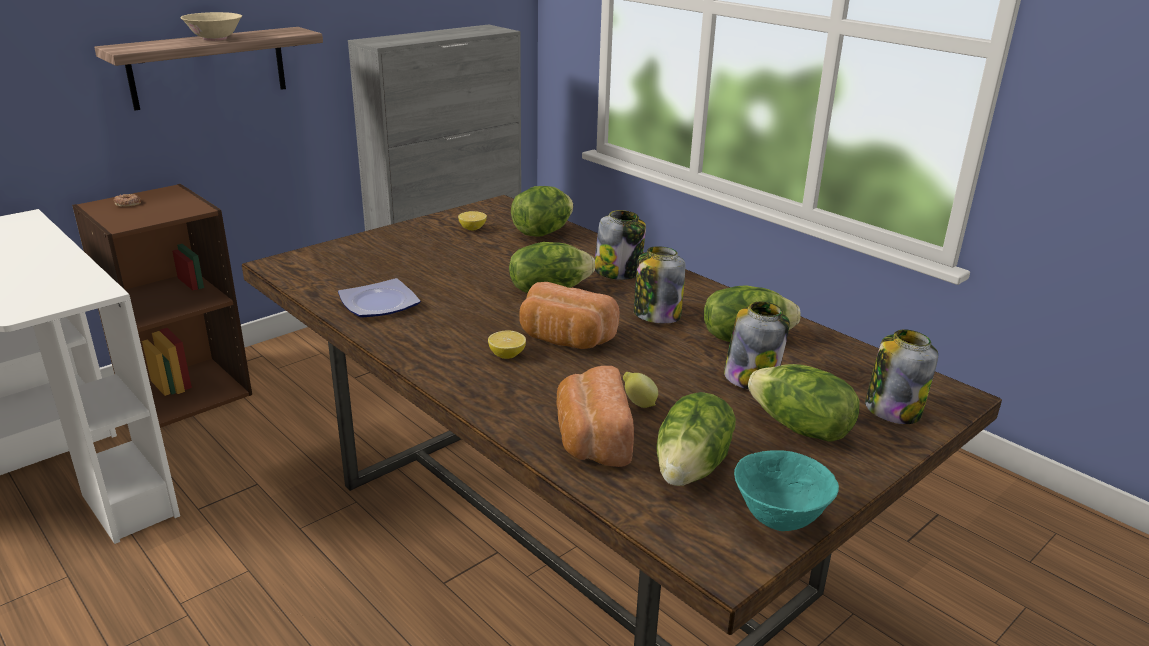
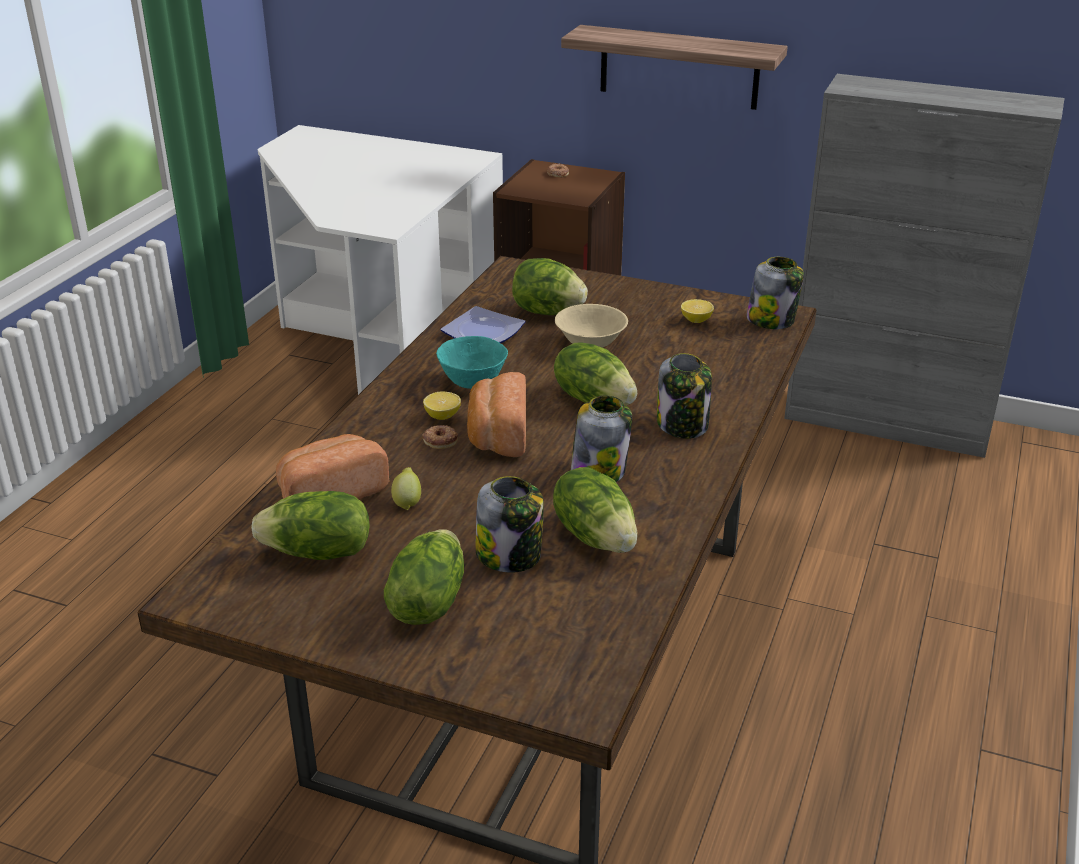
camera: 65 degrees right, 5 degrees up
beige bowl [180,12,242,41] -> beige bowl moved to [555,304,628,348]
lettuce [511,186,573,237] -> lettuce moved to [512,258,588,315]
turquoise bowl [734,450,839,531] -> turquoise bowl moved to [436,336,508,389]
jar [865,329,938,424] -> jar moved to [747,257,804,329]
none -> donut [422,425,458,449]

